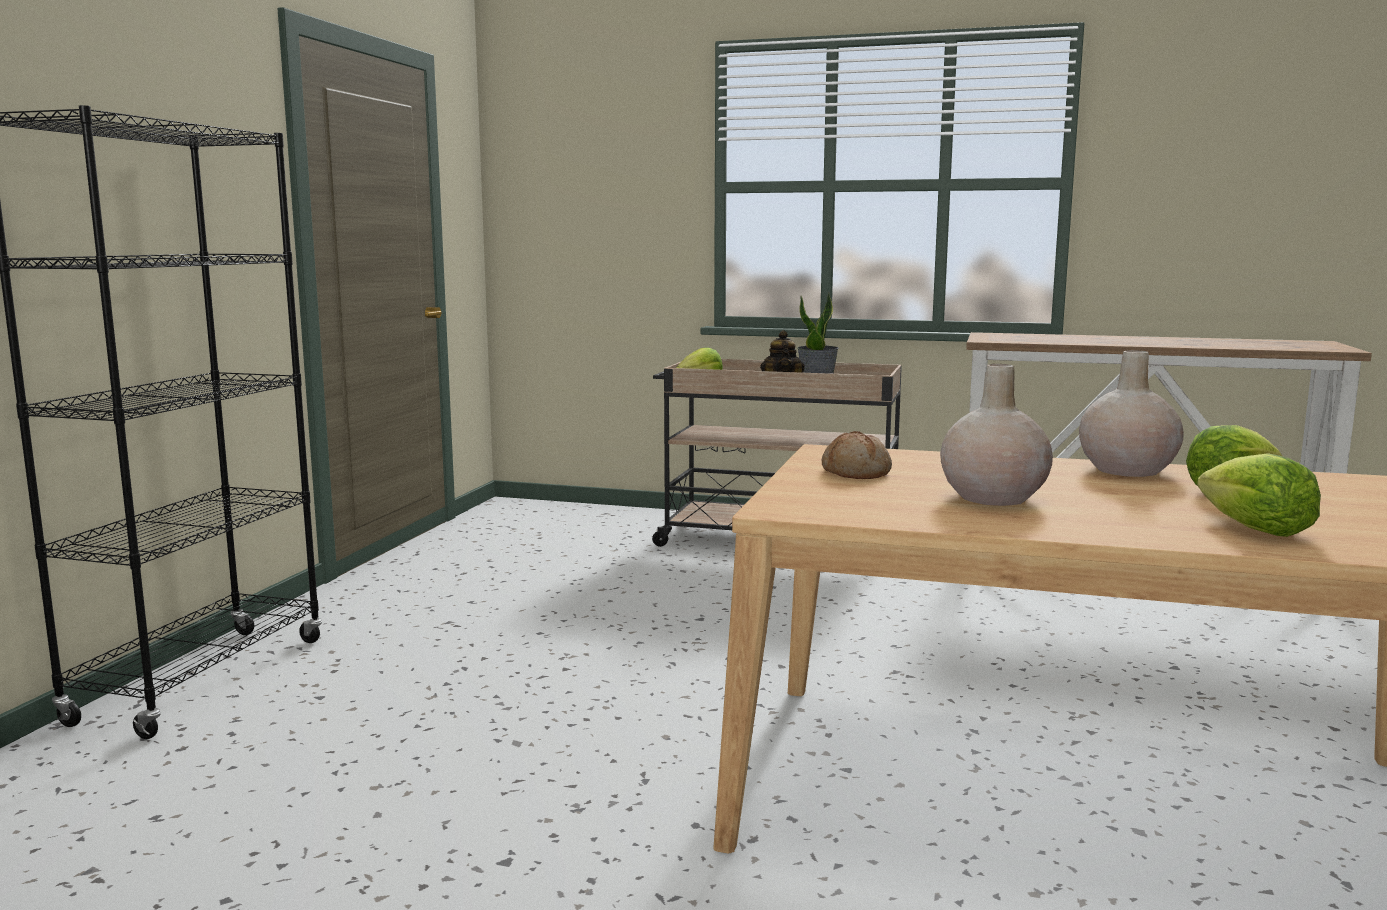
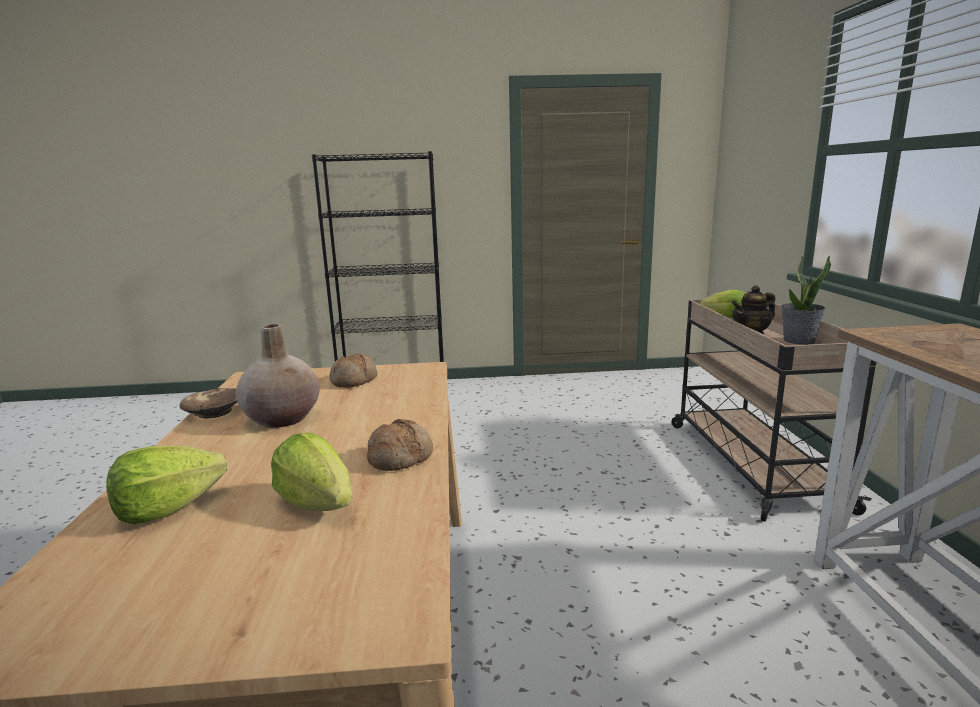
camera: 70 degrees right, 5 degrees up
beige vase [1079,350,1184,477] -> bread [367,419,433,471]
none -> brown bowl [179,388,238,418]

